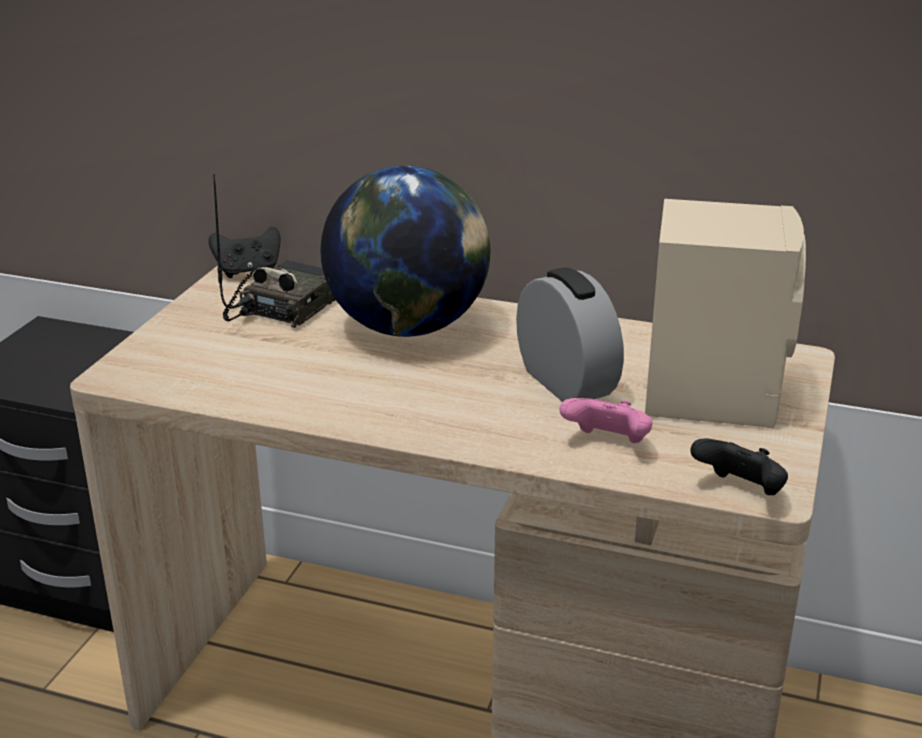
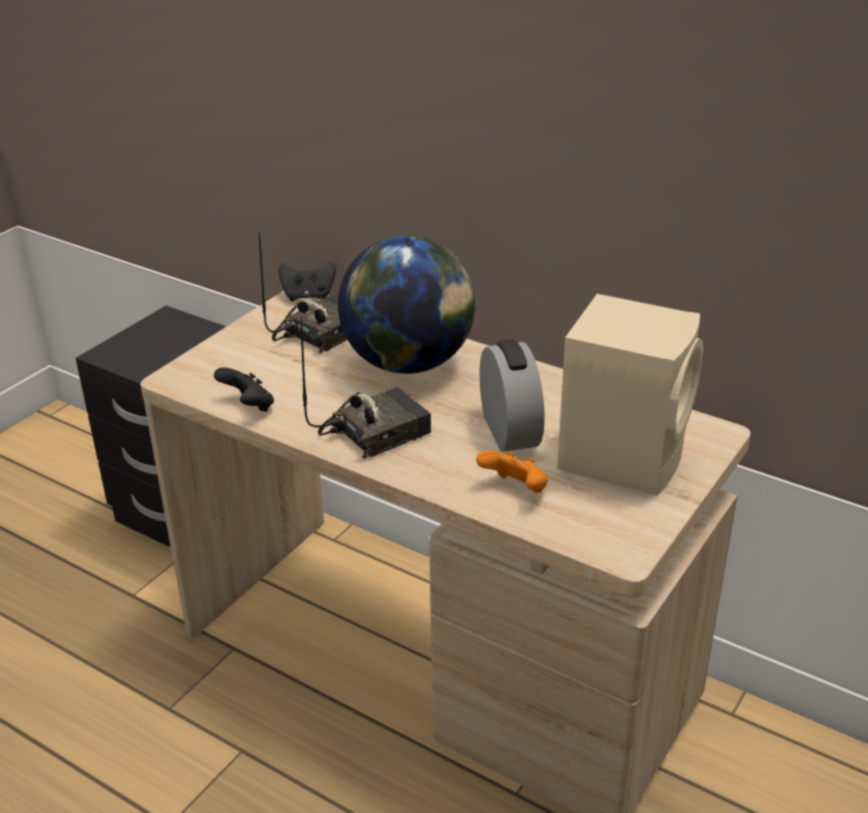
camera: 15 degrees right, 5 degrees up
pink game controller [560,398,653,443] -> orange game controller [476,451,548,493]
black game controller [691,439,788,495] -> black game controller moved to [214,367,274,412]
none -> radio [301,318,431,459]

